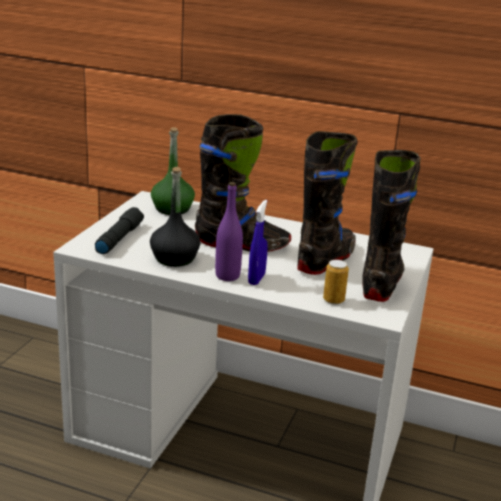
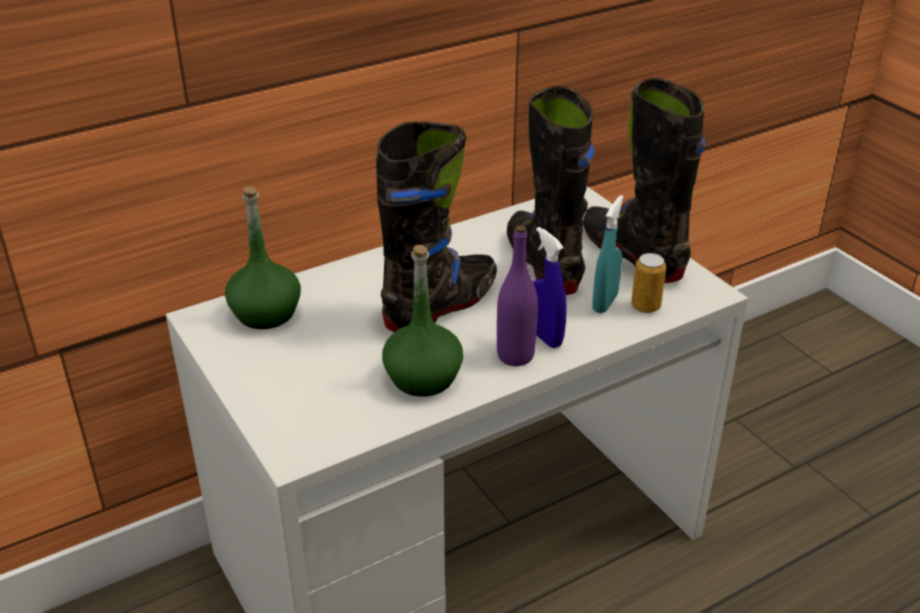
camera: 50 degrees left, 10 degrees up
black flashlight [95,207,144,254] -> none
black bottle [150,167,200,267] -> green bottle [382,245,463,397]
none -> turquoise spray bottle [592,195,624,313]

